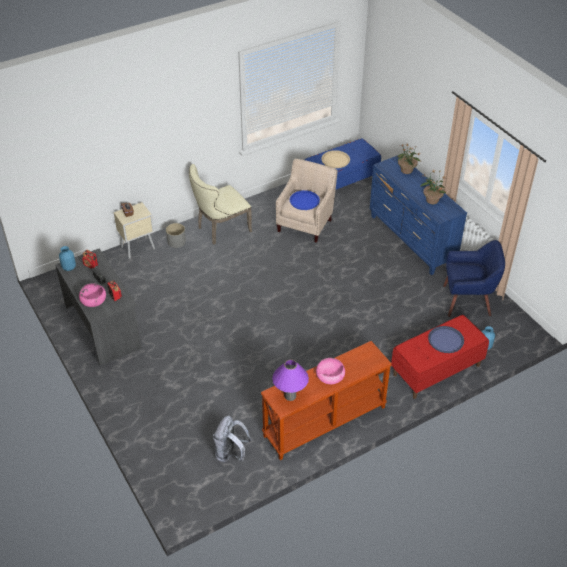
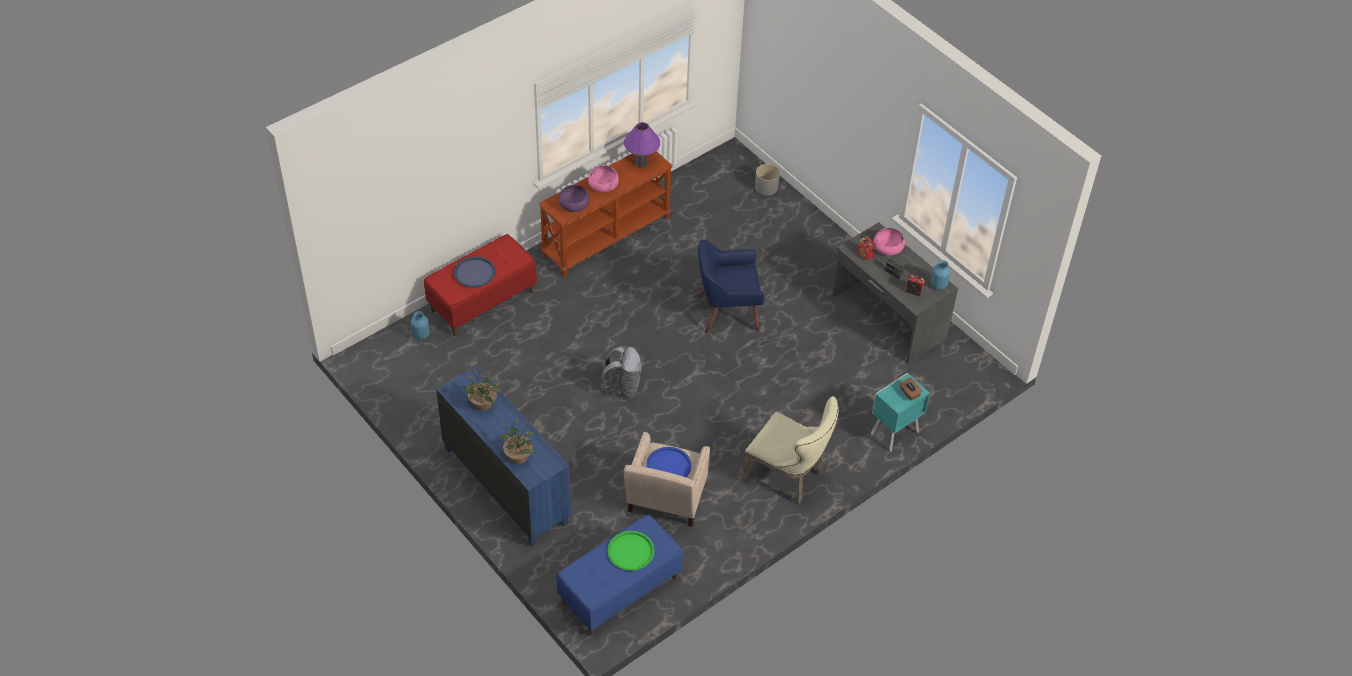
camera: 170 degrees right, 5 degrees up
beige nightstand [114,202,155,259] -> turquoise nightstand [871,373,930,451]
grey planter [166,223,186,248] -> grey planter moved to [755,164,780,196]
beige chair [189,164,252,245] -> beige chair turned 75 degrees clockwise [742,396,838,504]
grey backpack [213,416,252,462] -> grey backpack moved to [601,347,642,400]
beige tray [321,150,350,168] -> green tray [607,531,655,571]
blue armchair [443,240,505,317] -> blue armchair moved to [698,240,764,334]
none -> purple bowl [559,185,589,212]

